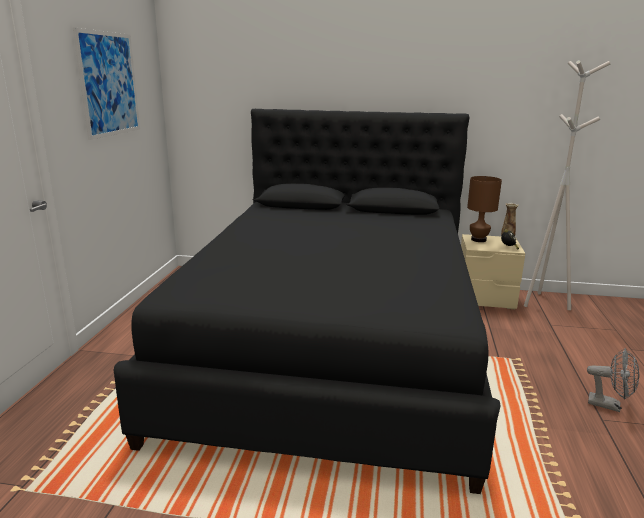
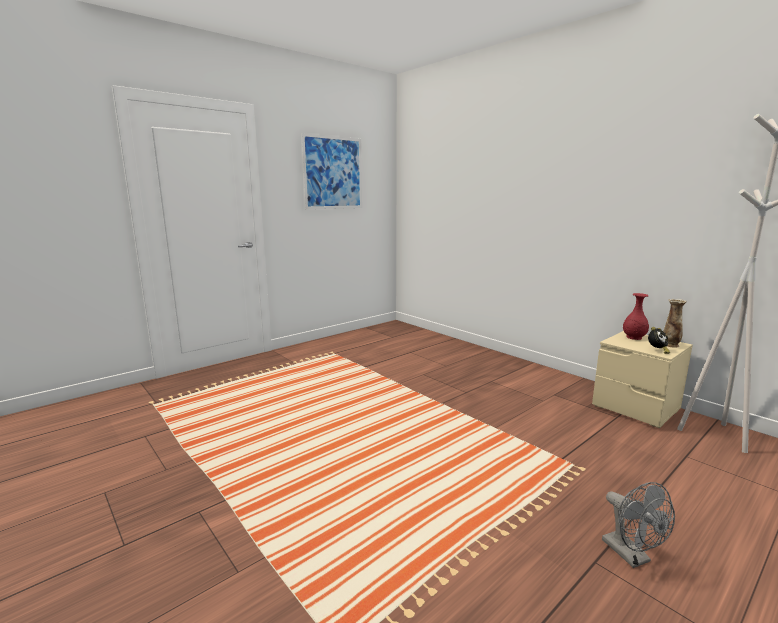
camera: 40 degrees right, 5 degrees down
black bed [114,109,501,494] -> none
brown table lamp [467,176,502,242] -> red vase [623,293,649,340]

